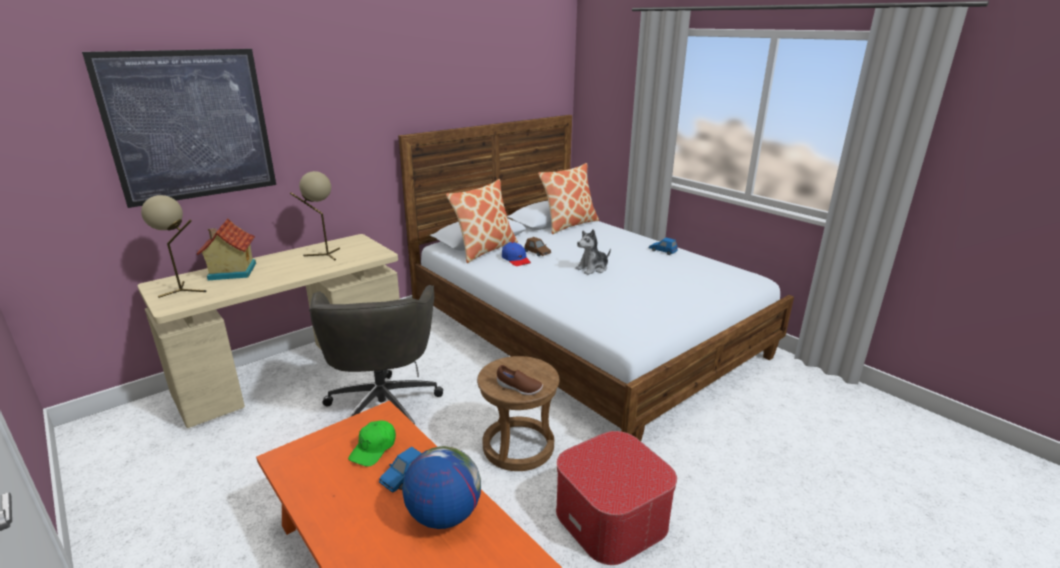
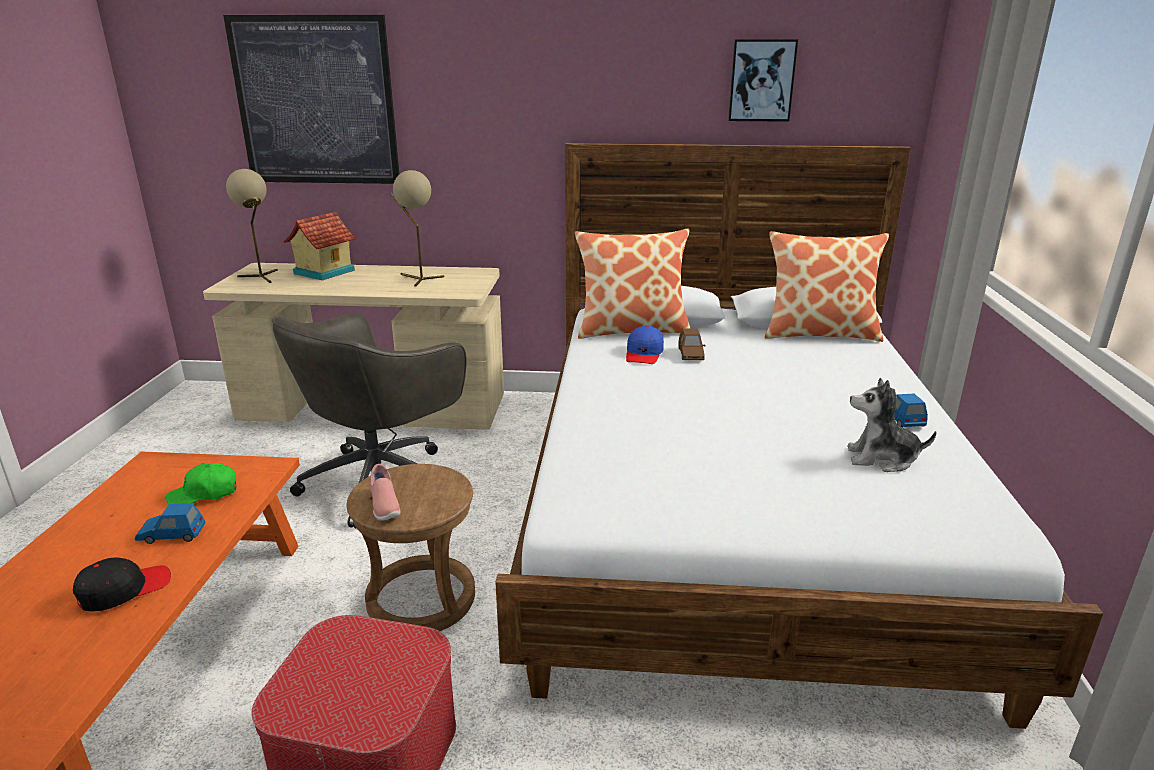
camera: 45 degrees right, 0 degrees up
globe [402,446,481,529] -> black cap [73,557,171,612]
brown shoe [497,365,543,395] -> pink shoe [370,464,401,521]
plush toy [575,229,611,275] -> plush toy moved to [847,378,937,472]
none -> picture [728,39,798,122]

